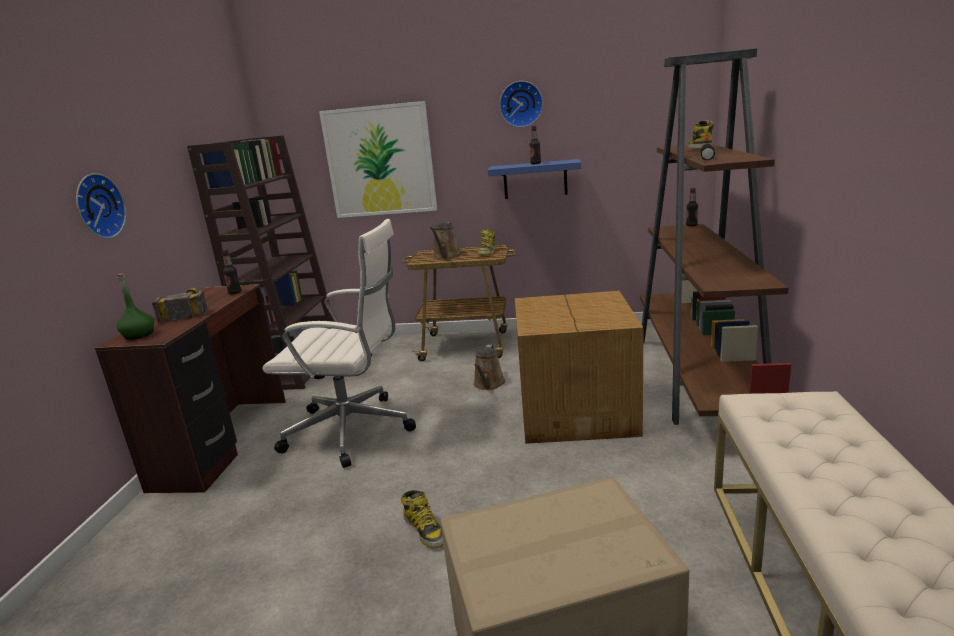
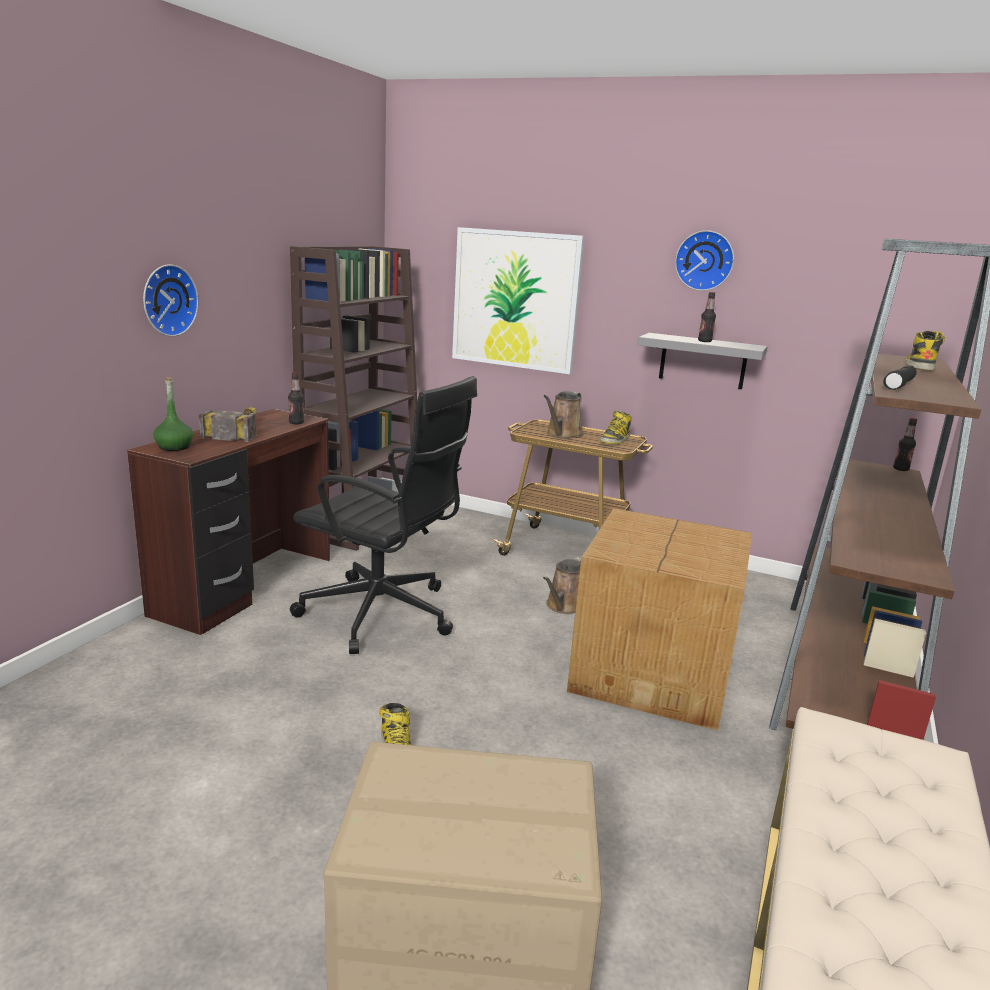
camera: 15 degrees right, 0 degrees up
white office chair [263,219,416,468] -> black office chair [290,376,477,654]
blue shelf [488,159,581,199] -> grey shelf [637,333,768,389]

